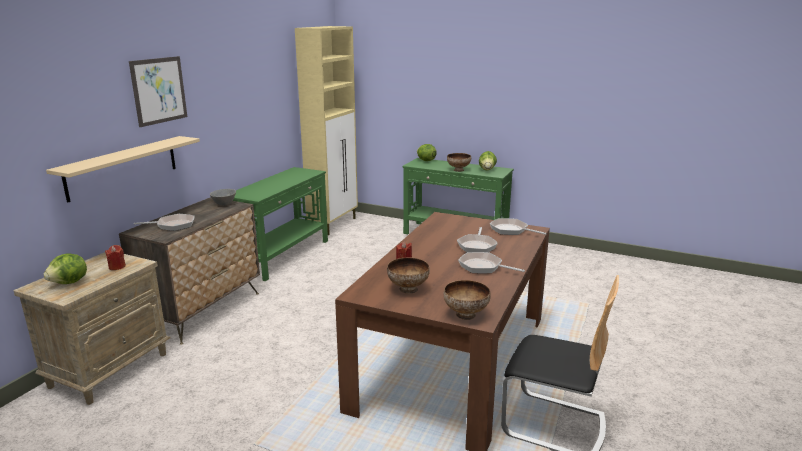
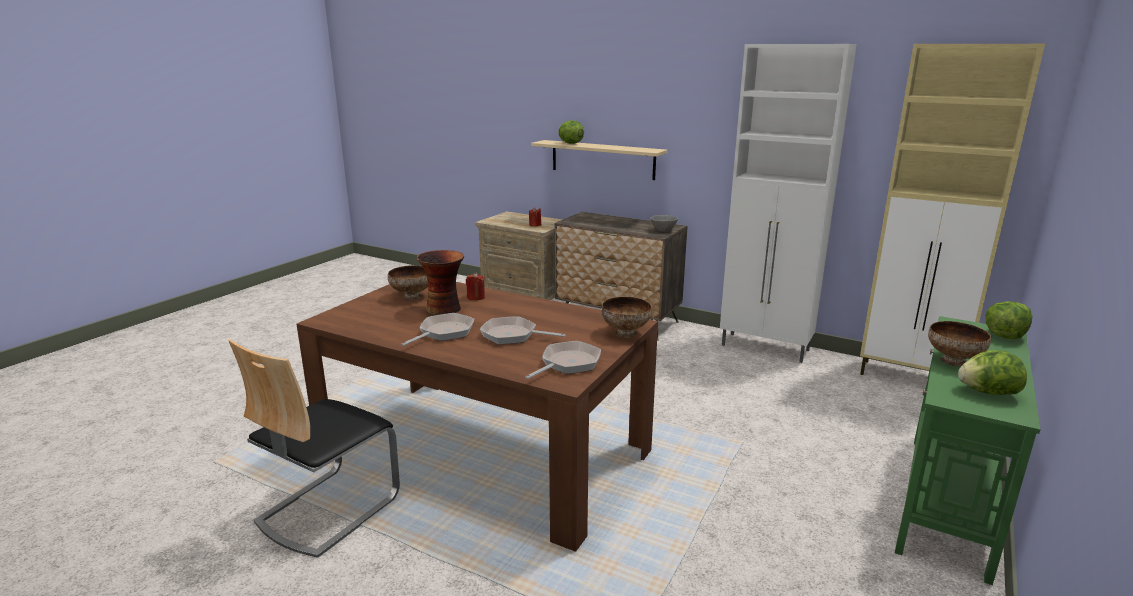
camera: 95 degrees right, 0 degrees up
lettuce [44,254,87,284] -> lettuce moved to [558,121,584,144]
picture [129,56,187,127] -> none
frying pan [134,214,194,231] -> none
green console table [233,167,328,281] -> white cabinet [720,44,856,363]
bowl [444,280,491,320] -> bowl moved to [601,296,652,338]
none -> vase [417,250,464,315]

